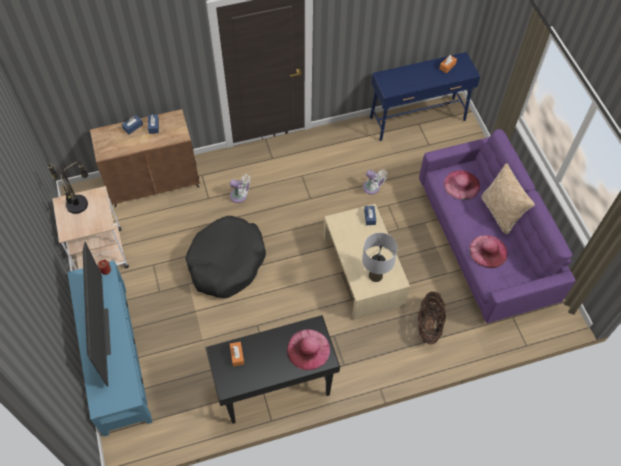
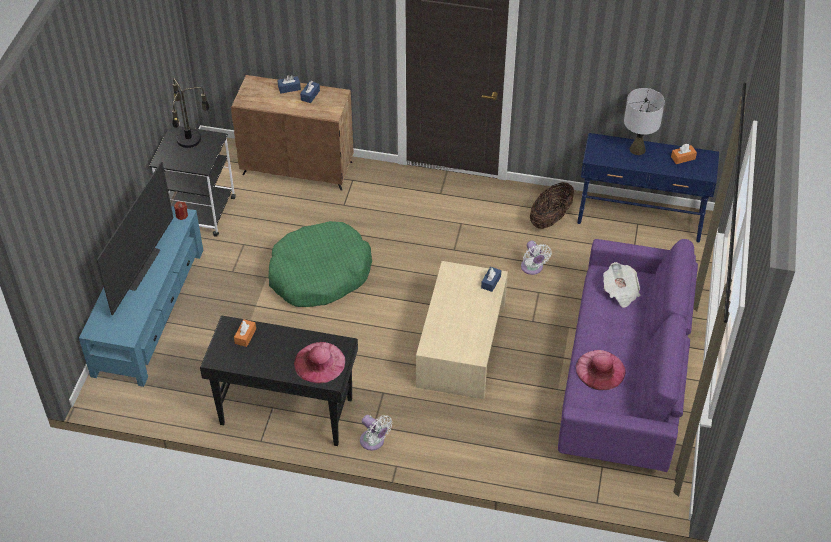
camera: 30 degrees right, 10 degrees down
beige cart [53,186,129,270] -> black cart [150,125,236,237]
black dog bed [185,216,266,298] -> green dog bed [268,221,372,307]
white fan [230,174,250,203] -> white fan moved to [360,415,392,451]
grey table lamp [362,233,398,282] -> grey table lamp moved to [624,88,665,155]
basket [418,291,446,345] -> basket moved to [530,182,574,229]
pink hat [444,171,480,200] -> newspaper [603,262,641,308]
beige pillow [481,163,535,234] -> none

